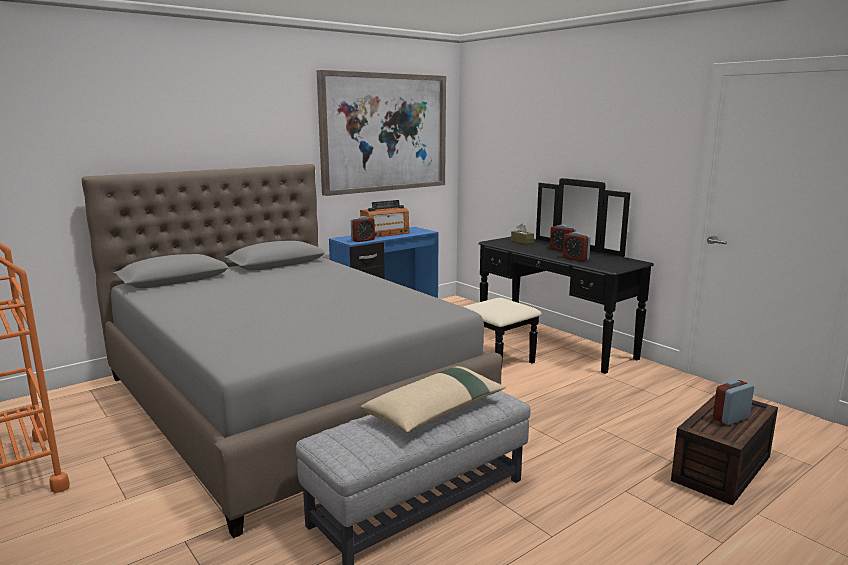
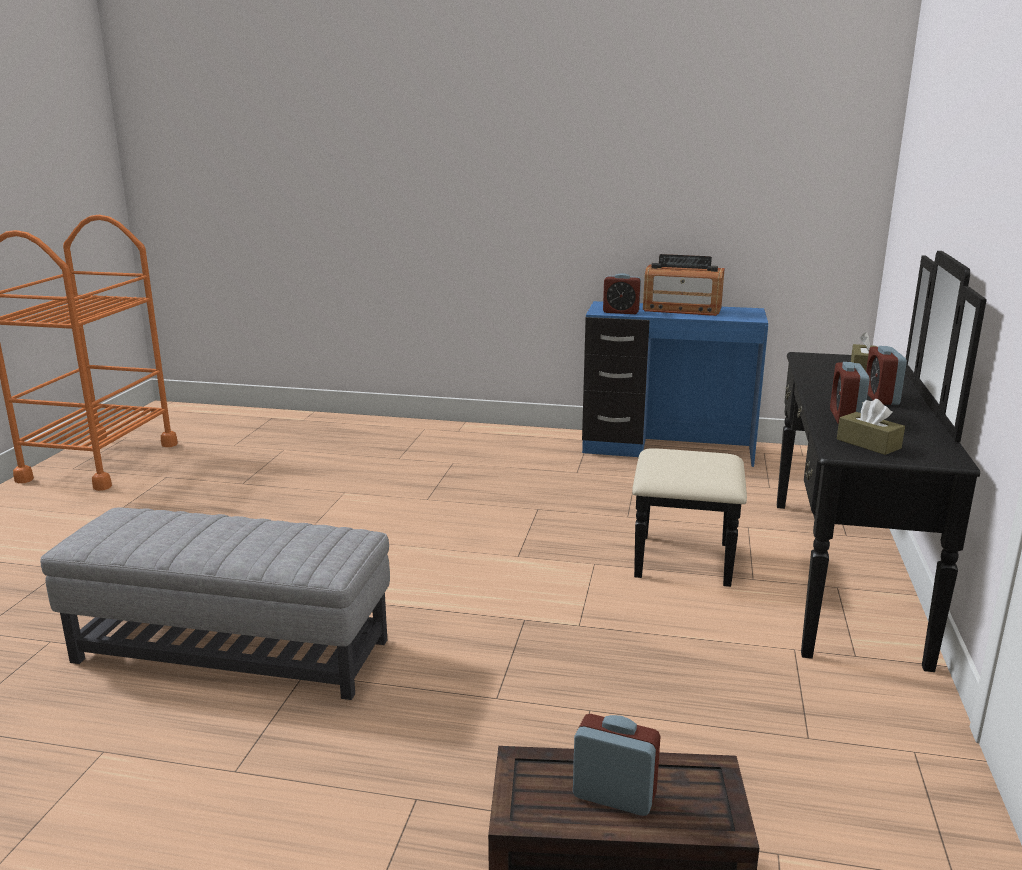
camera: 50 degrees right, 5 degrees up
grey bed [82,164,502,538] -> none
picture [317,70,446,196] -> none
beige pillow [361,366,506,433] -> none
none -> brown tissue box [837,399,905,455]

